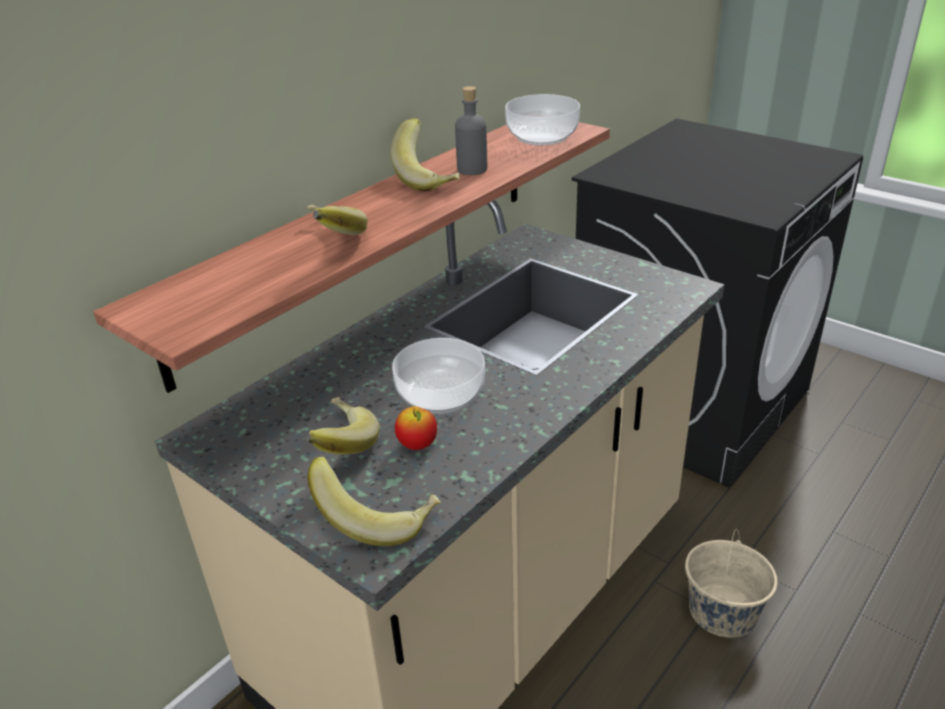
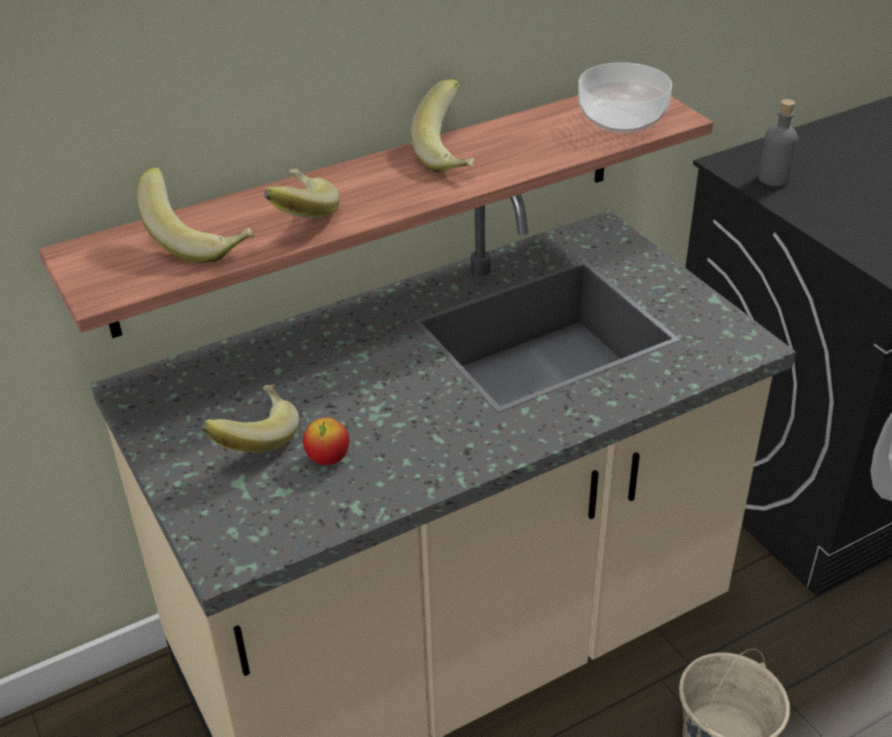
camera: 20 degrees right, 5 degrees up
banana [307,456,441,546] -> banana moved to [137,167,254,263]
bowl [392,338,485,414] -> none
grey bottle [455,86,487,175] -> grey bottle moved to [758,99,798,186]

